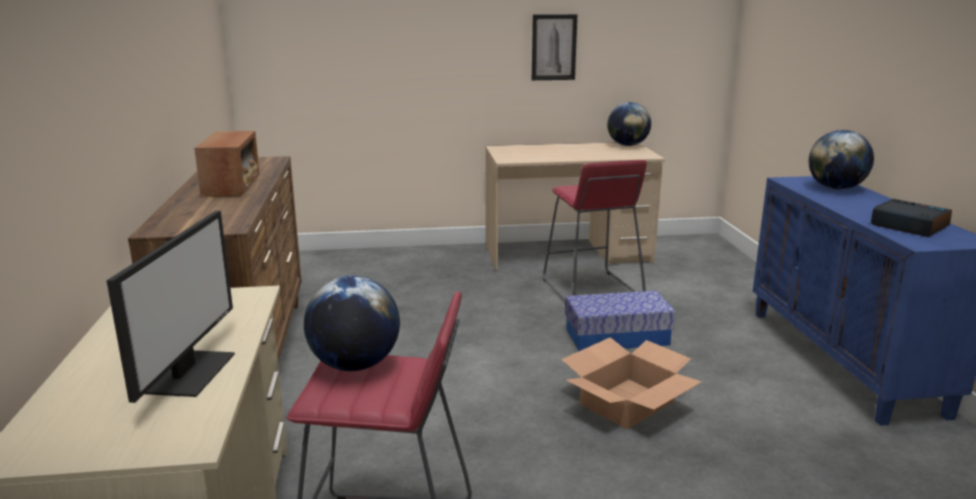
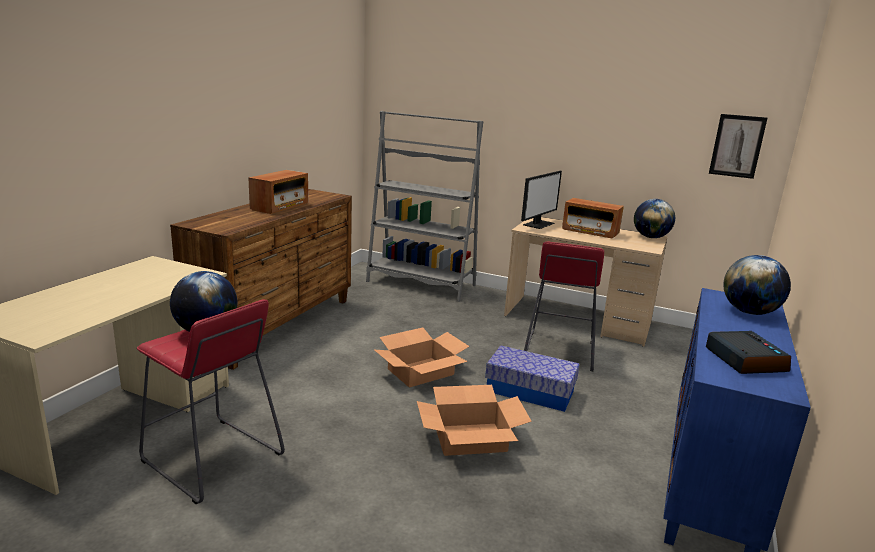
camera: 30 degrees right, 0 degrees up
monitor [106,211,235,403] -> monitor moved to [521,171,562,229]
picture [532,14,577,80] -> picture moved to [709,114,767,179]
none -> grey bookcase [366,111,483,302]
none -> cardboard box [374,327,469,388]
none -> radio [562,198,624,239]

